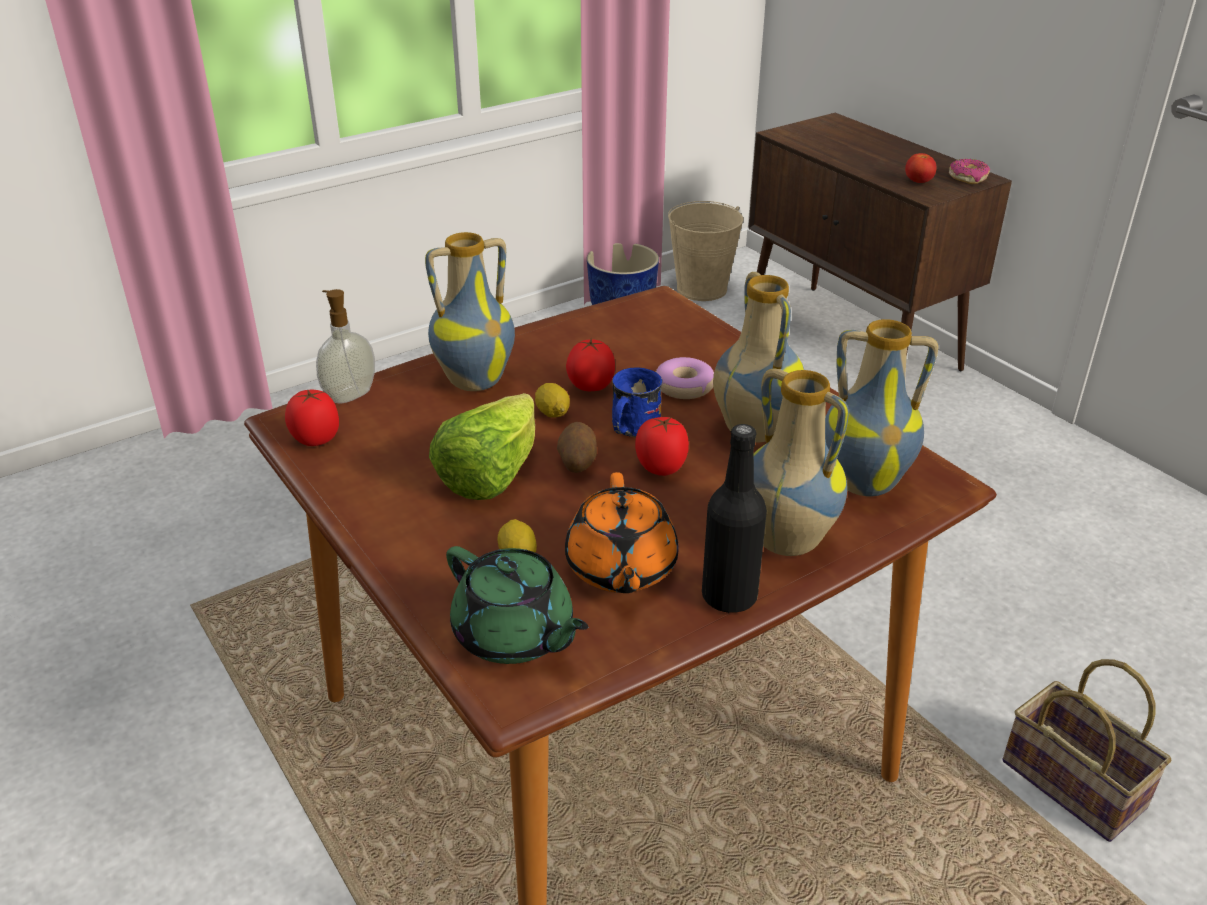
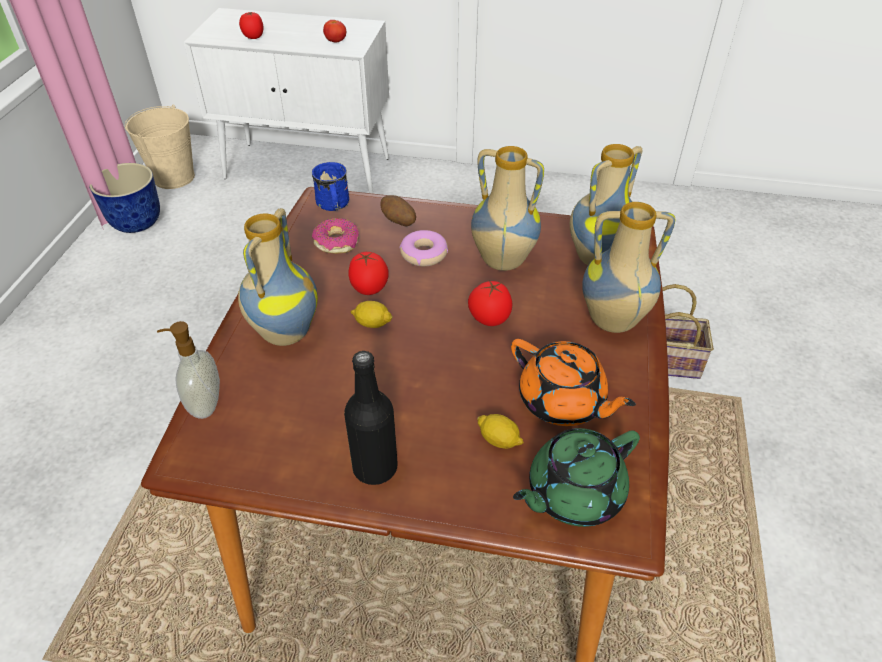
camera: 45 degrees left, 10 degrees up
tomato [285,389,339,446] -> tomato moved to [239,12,263,39]
lettuce [429,393,535,500] -> none
green teapot [446,546,588,664] -> green teapot turned 150 degrees clockwise [513,428,640,527]
potato [557,422,597,473] -> potato moved to [381,195,416,226]
blue mug [612,367,663,437] -> blue mug moved to [312,162,349,211]
black bottle [702,424,767,613] -> black bottle moved to [344,351,398,485]
brown cabinet [748,113,1012,371] -> white cabinet [184,8,389,194]
donut [949,159,990,184] -> donut moved to [312,218,359,254]

